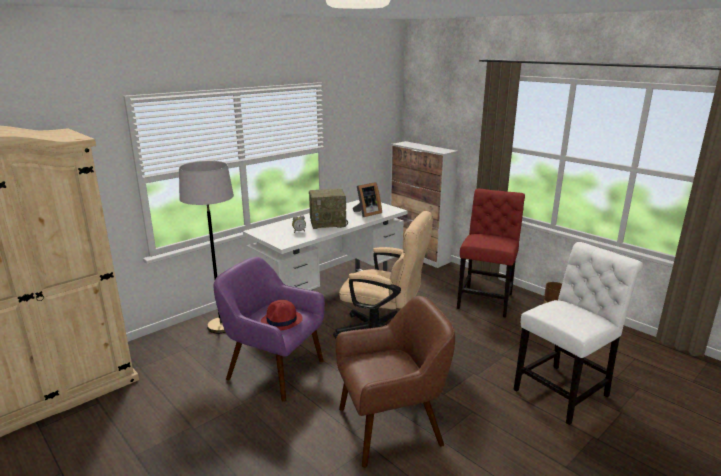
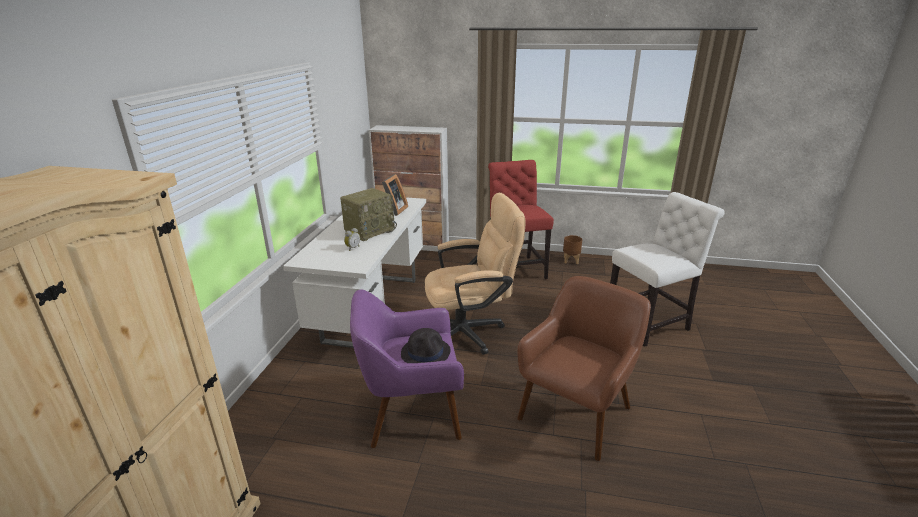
camera: 35 degrees left, 5 degrees up
grey floor lamp [179,161,234,333] -> none
red hat [261,300,303,331] -> black hat [401,328,451,363]
white chair [514,242,643,425] -> white chair turned 45 degrees clockwise [610,192,725,347]

